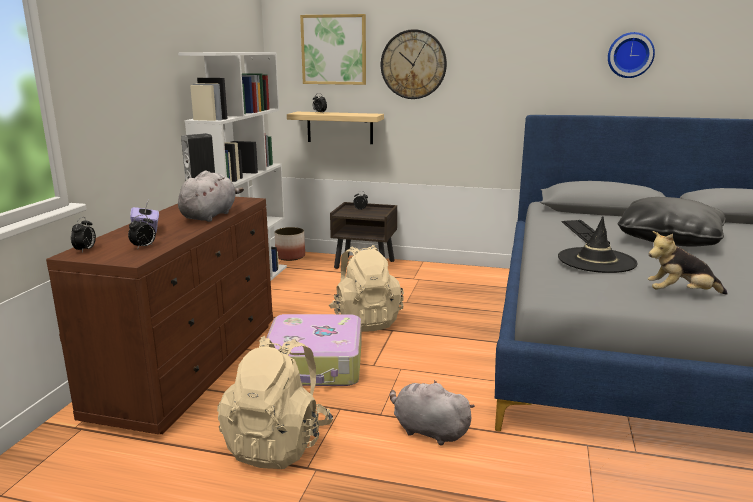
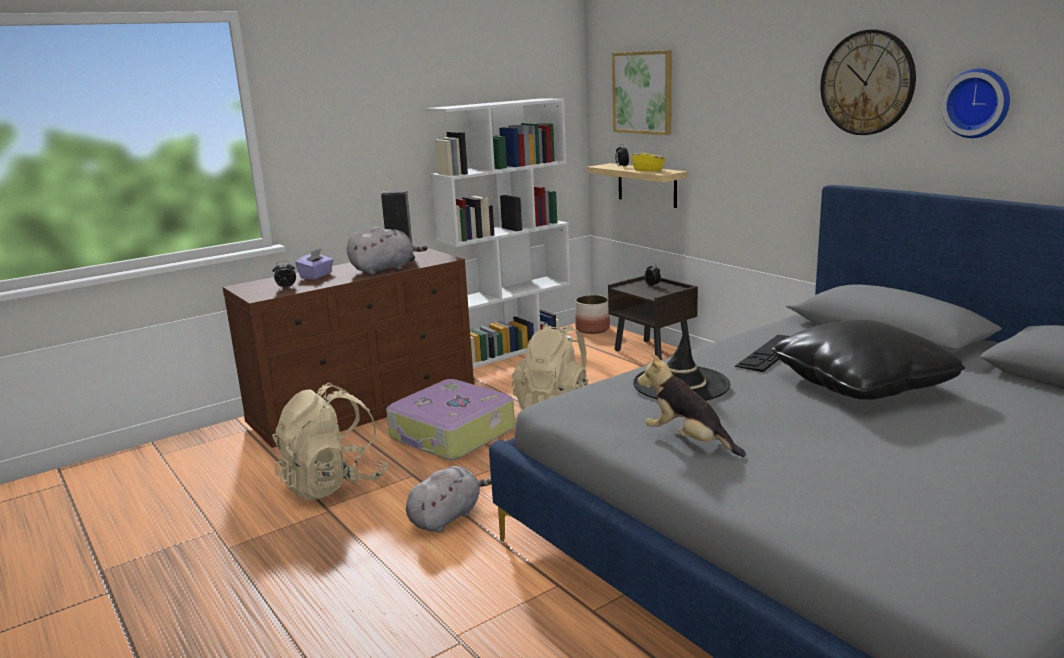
camera: 40 degrees right, 0 degrees up
alarm clock [71,217,96,253] -> none
wall clock [381,29,447,99] -> wall clock moved to [820,30,916,135]
grey plush toy [390,380,475,445] -> grey plush toy turned 60 degrees clockwise [406,466,492,533]
none -> yellow tissue box [631,146,665,172]

